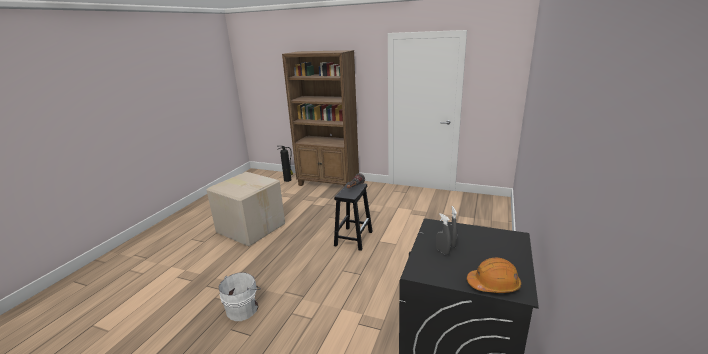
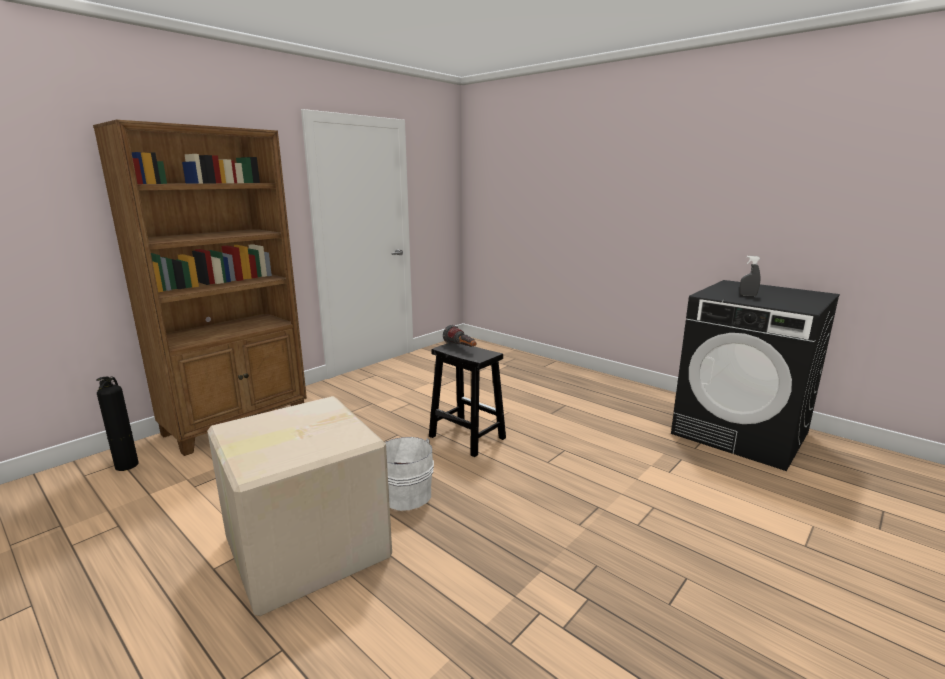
camera: 70 degrees left, 5 degrees down
white bucket [219,272,261,321] -> white bucket moved to [385,437,434,511]
grey spray bottle [436,213,451,255] -> none
orange hard hat [467,257,521,293] -> none

